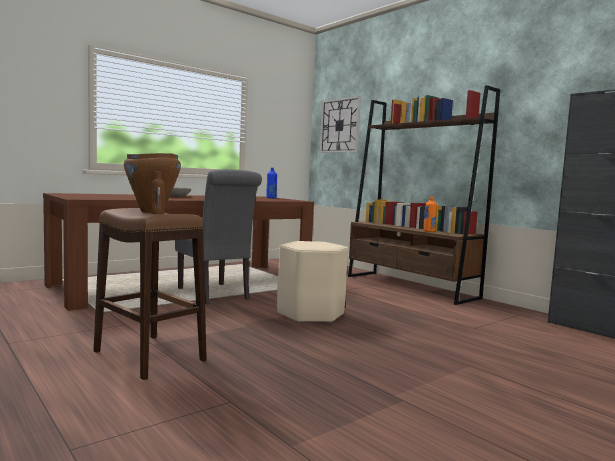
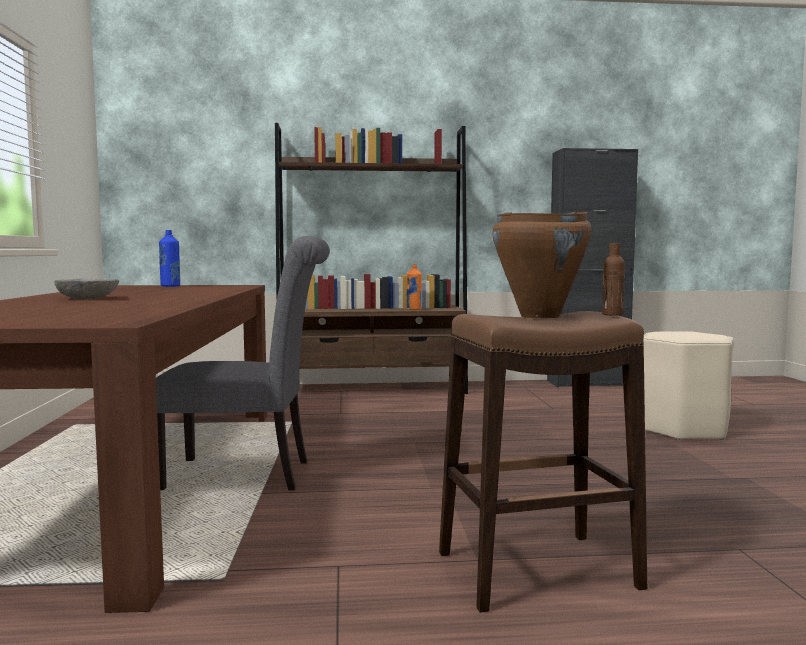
camera: 55 degrees left, 0 degrees up
beige stool [277,241,348,323] -> beige stool moved to [643,331,733,440]
wall clock [320,96,361,153] -> none

